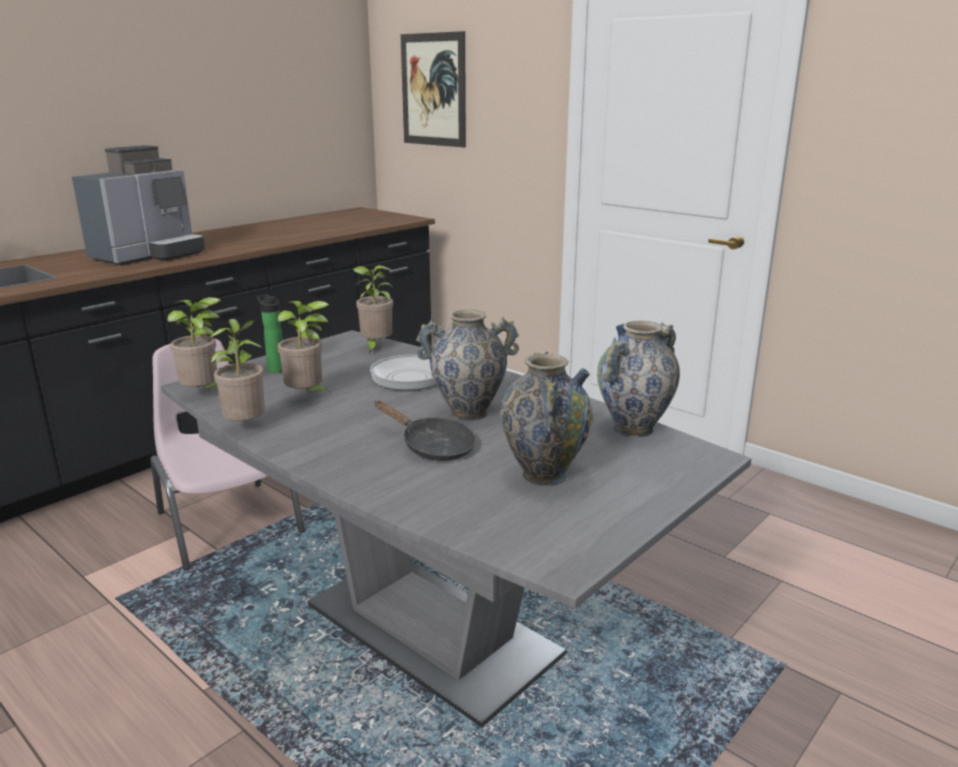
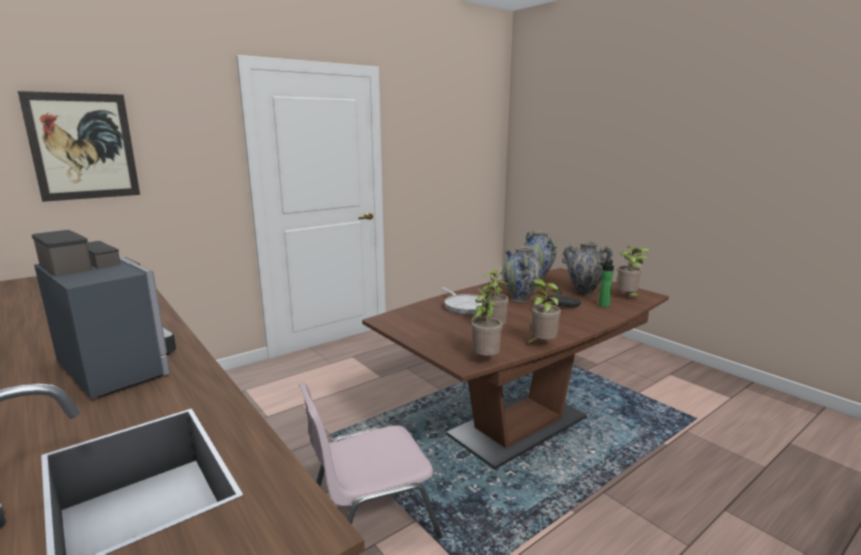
camera: 80 degrees left, 5 degrees down
grey dining table [161,330,751,728] -> brown dining table [362,268,669,470]
bottle [257,294,283,373] -> bottle moved to [598,261,614,307]
potted plant [352,265,393,354] -> potted plant moved to [617,246,650,296]

